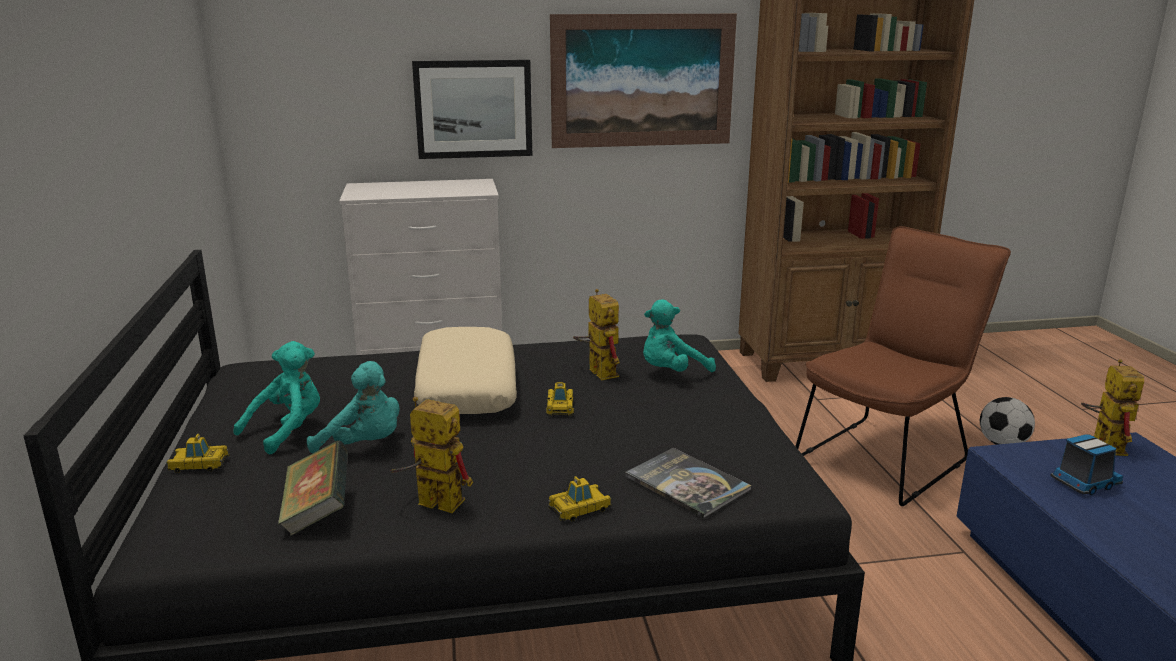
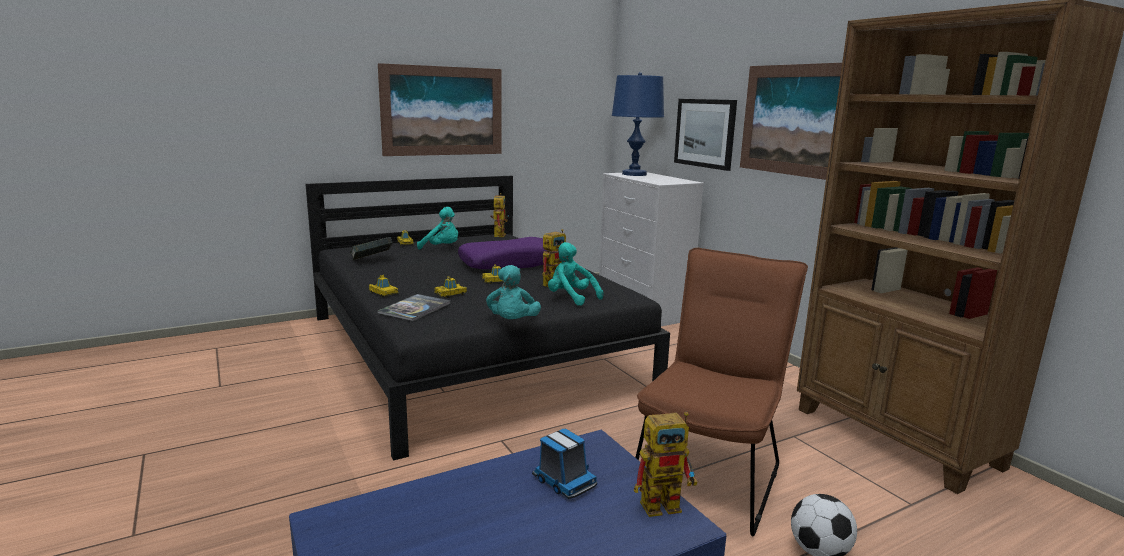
camera: 70 degrees right, 5 degrees down
turquoise plush toy [307,361,400,453] -> turquoise plush toy moved to [486,265,541,319]
toy robot [391,397,473,513] -> toy robot moved to [490,193,509,237]
beige pillow [414,327,517,414] -> purple pillow [458,237,548,269]
brown chair [795,226,1011,506] -> brown chair turned 90 degrees counterclockwise [635,248,808,536]
none -> picture [378,63,502,156]
none -> toy car [434,276,467,298]
none -> blue table lamp [612,72,664,176]

